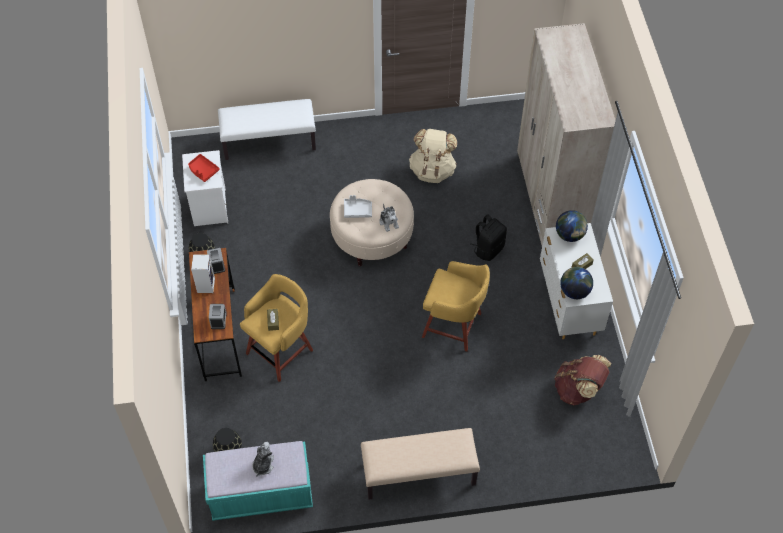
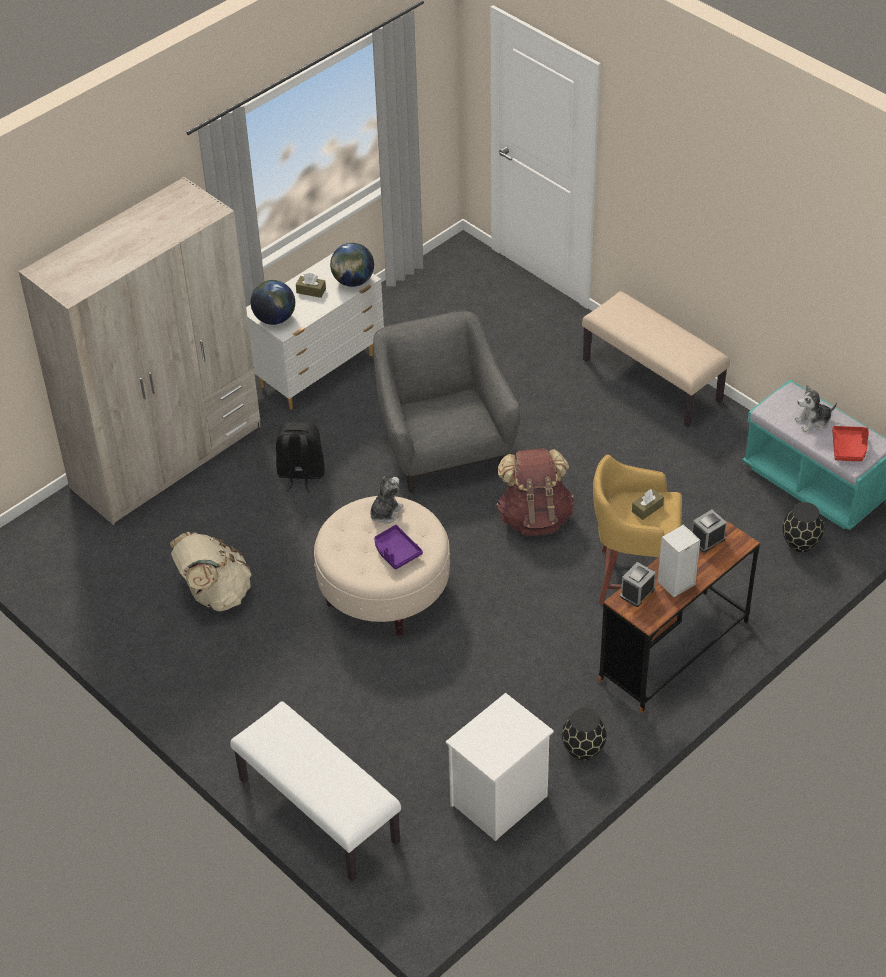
camera: 125 degrees left, 10 degrees down
red tray [188,154,220,182] -> red tray moved to [832,426,869,461]
grey tray [344,195,372,218] -> purple tray [374,525,423,570]
yellow stool [422,261,490,352] -> grey armchair [373,311,520,493]
brown backpack [554,355,611,405] -> brown backpack moved to [497,448,575,536]

